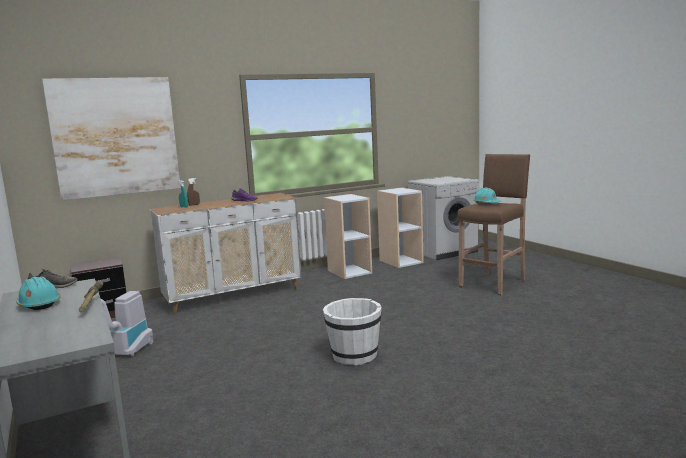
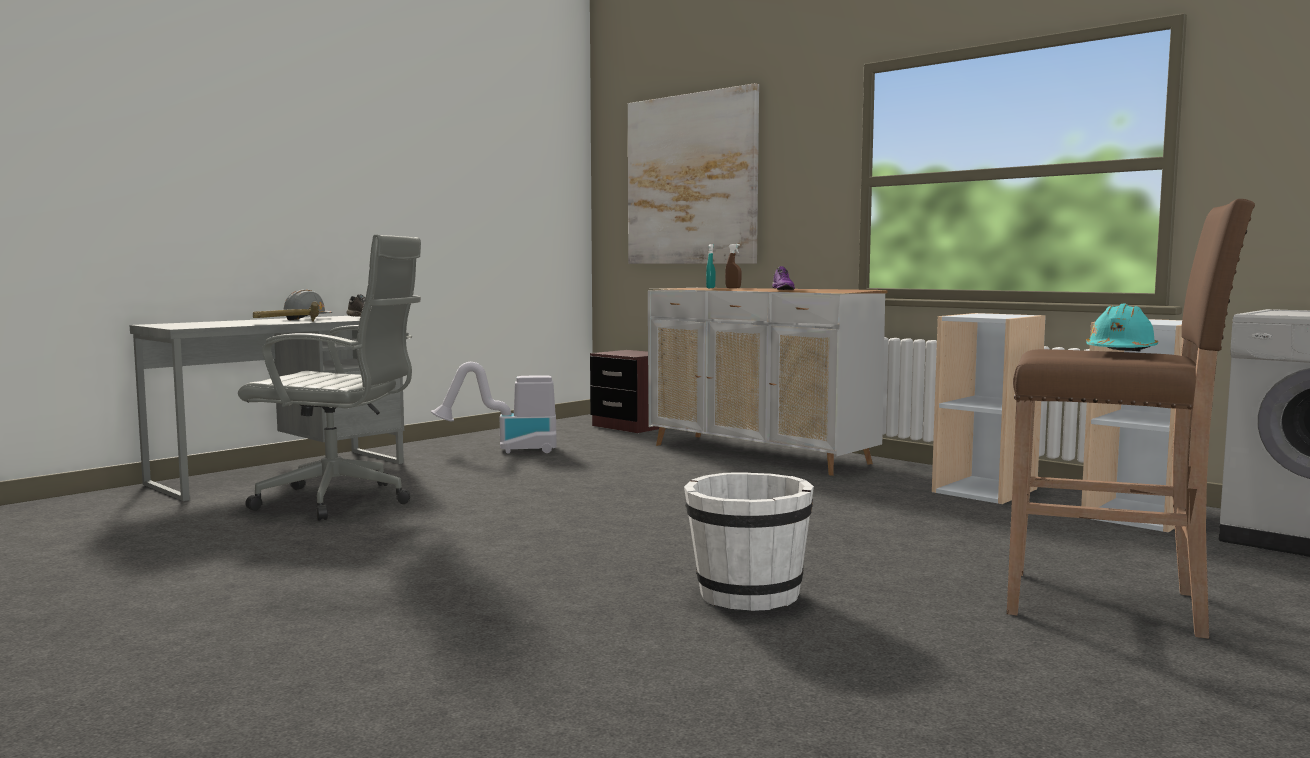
camera: 70 degrees right, 5 degrees down
turquoise hard hat [16,276,61,310] -> grey hard hat [283,289,332,320]
white bucket [323,298,382,365] -> white bucket moved to [684,472,814,611]
none -> grey office chair [238,234,421,521]

